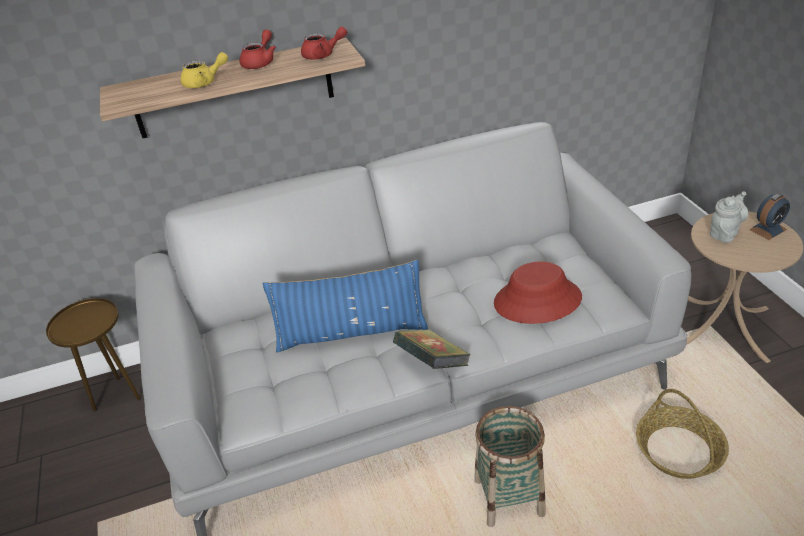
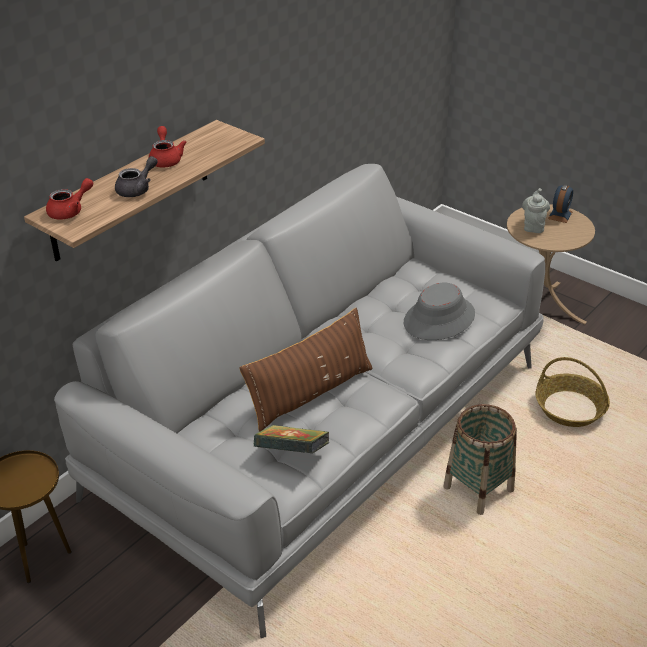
camera: 35 degrees left, 0 degrees up
yellow teapot [181,52,228,88] -> grey teapot [115,156,158,197]
blue pillow [262,260,428,352] -> brown pillow [239,308,373,432]
red teapot [301,27,347,60] -> red teapot moved to [46,178,93,220]
book [393,330,471,369] -> book moved to [254,425,329,454]
red hat [494,261,582,324] -> grey hat [404,283,475,340]

